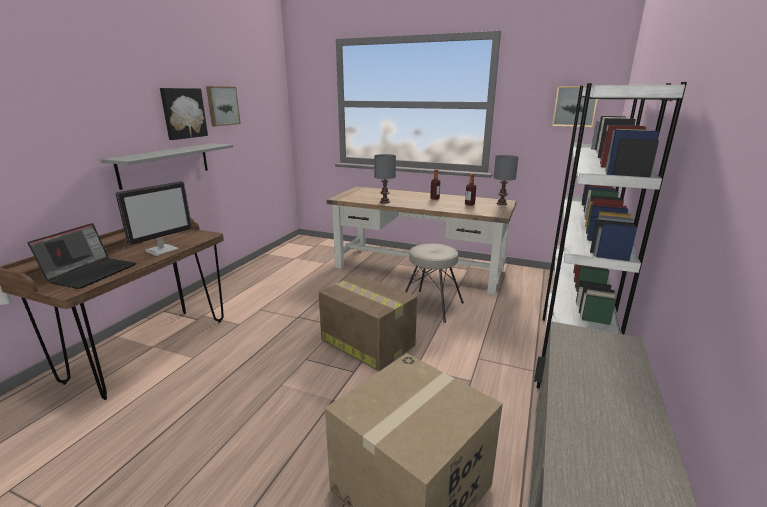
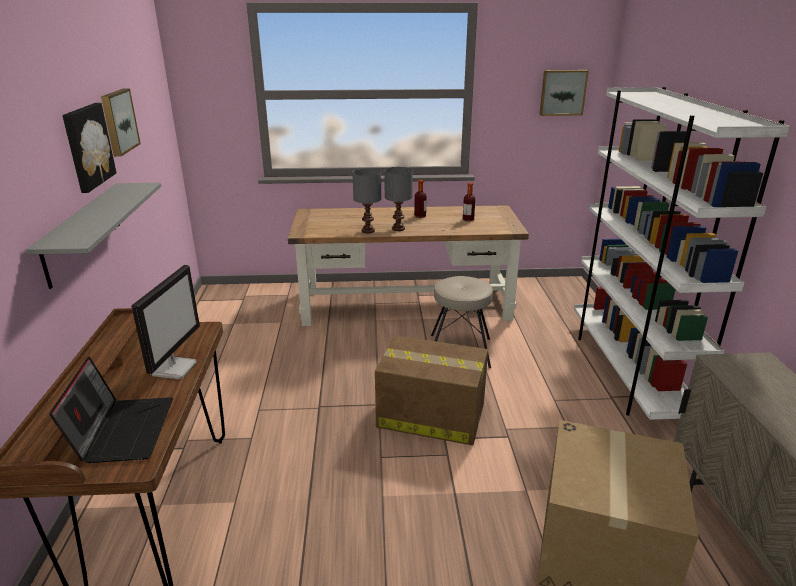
camera: 25 degrees left, 5 degrees up
grey table lamp [494,155,518,205] -> grey table lamp moved to [384,167,413,231]

